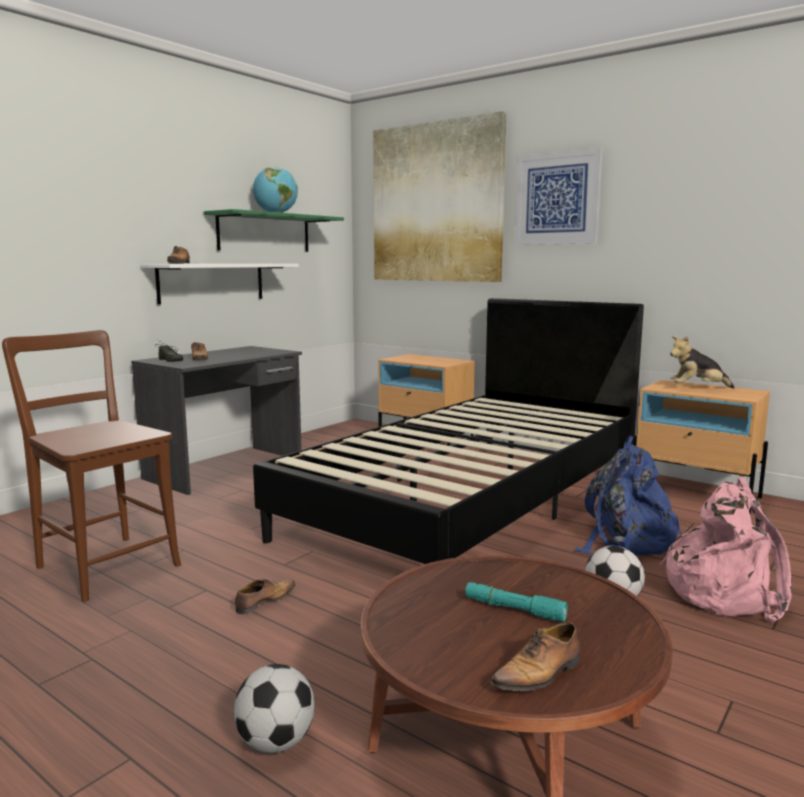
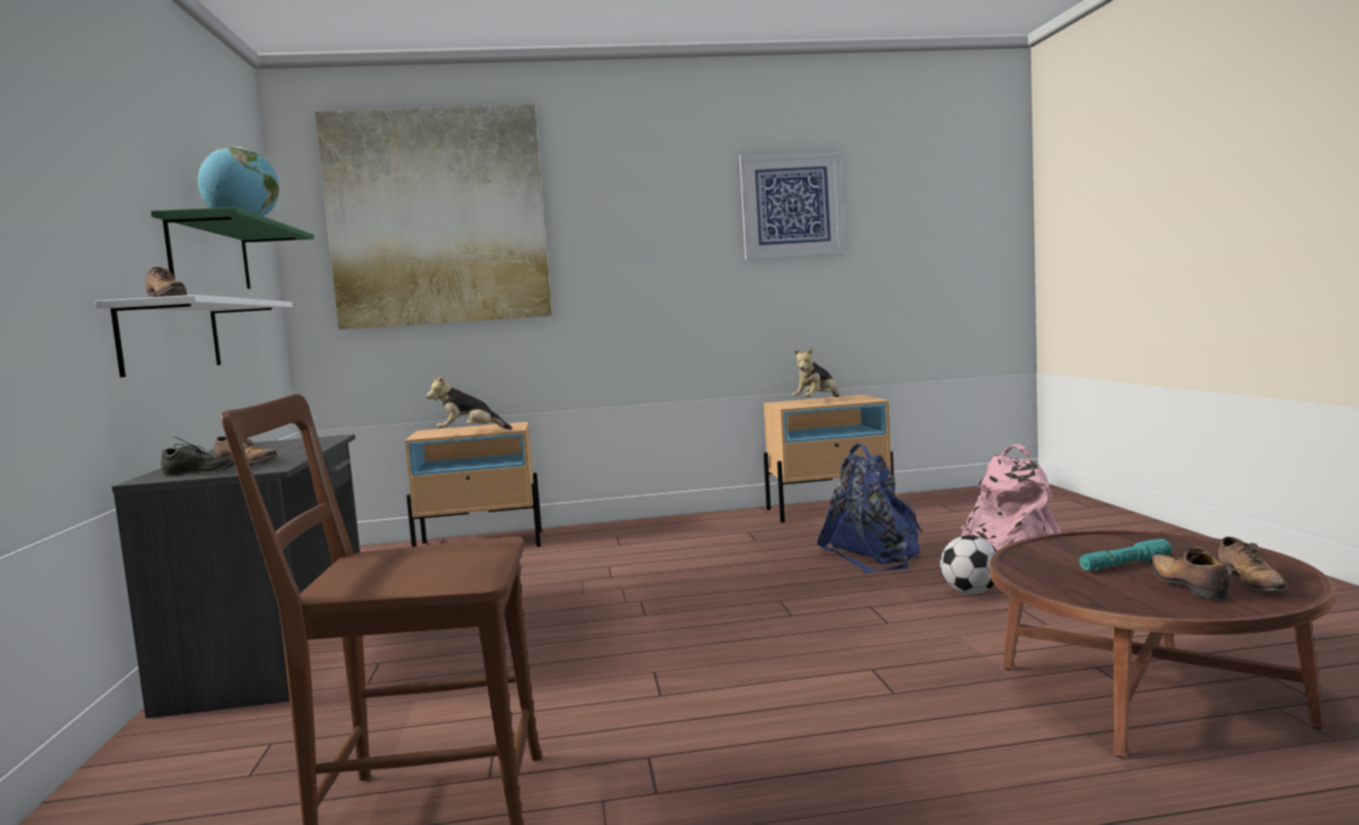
camera: 45 degrees left, 5 degrees down
football [234,664,315,753] -> none
shoe [235,579,296,614] -> shoe moved to [1150,547,1230,600]
black bed [253,298,644,564] -> none
picture [514,148,602,245] -> picture moved to [739,151,845,260]
none -> plush toy [427,375,512,429]

